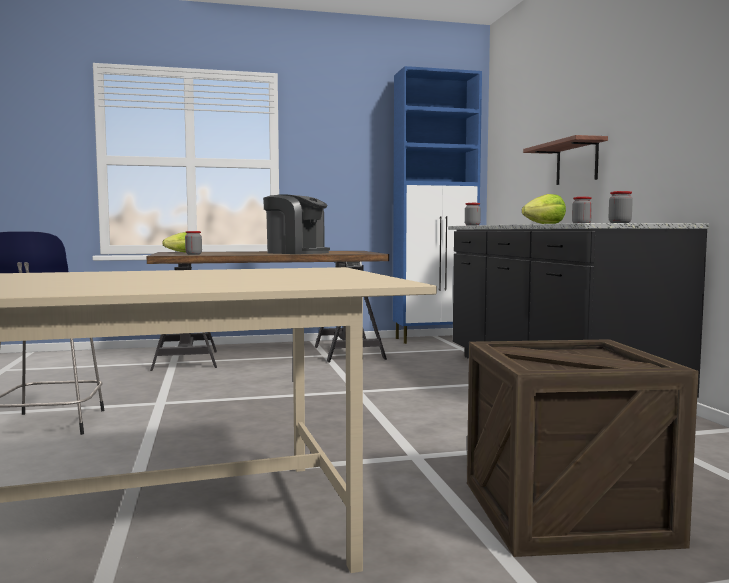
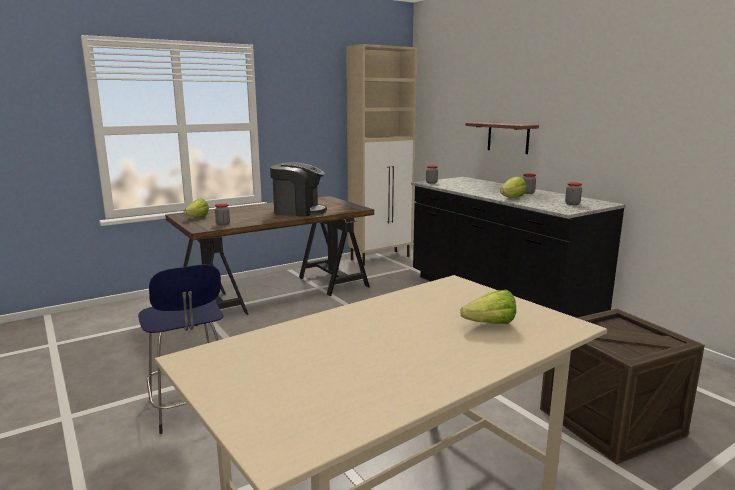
camera: 20 degrees left, 10 degrees up
blue cabinet [393,66,482,344] -> beige cabinet [346,44,417,266]
none -> lettuce [460,290,516,324]

